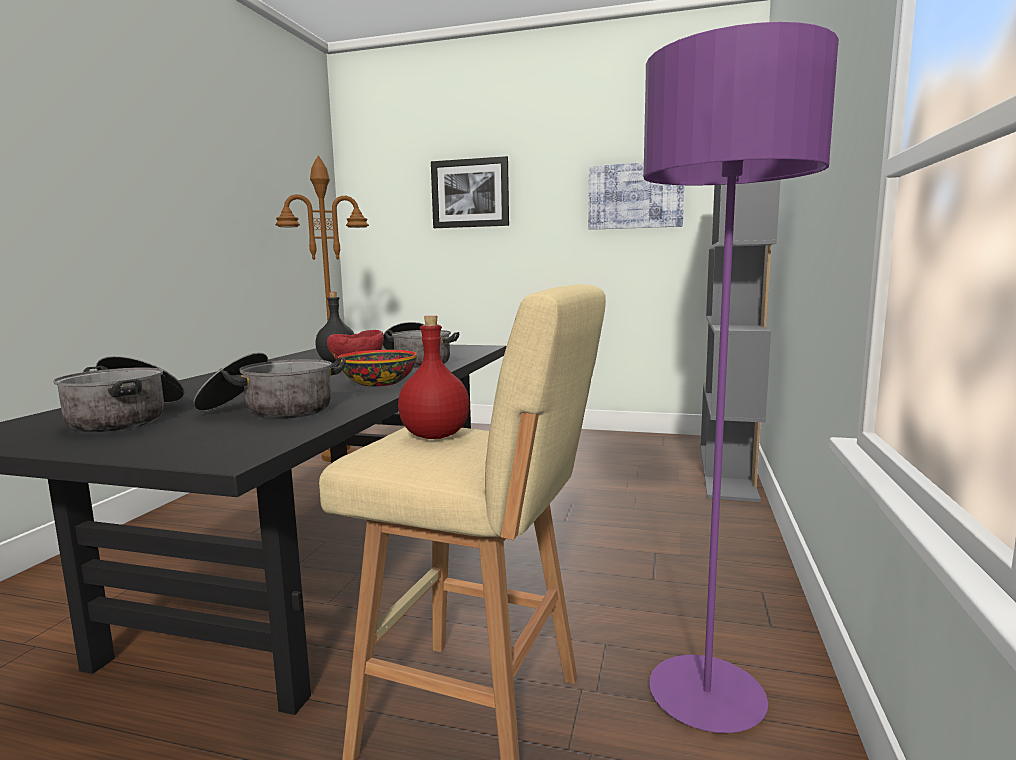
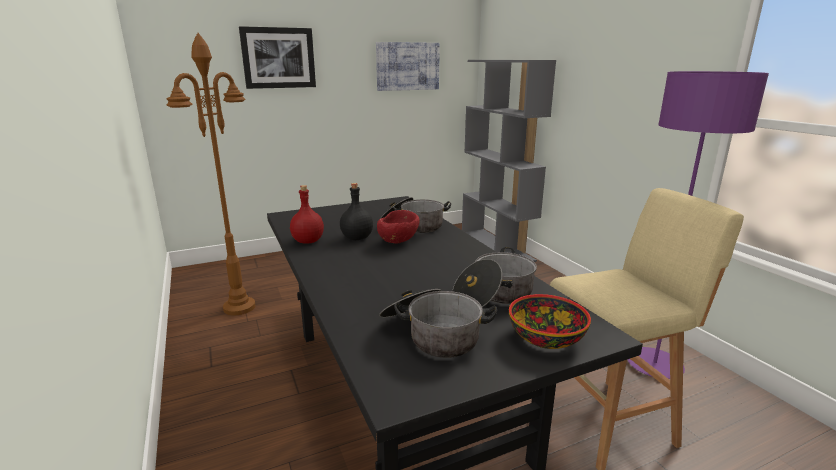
camera: 40 degrees left, 10 degrees up
bowl [338,350,417,386] -> bowl moved to [509,294,591,349]
red bottle [398,315,469,439] -> red bottle moved to [290,185,324,244]

